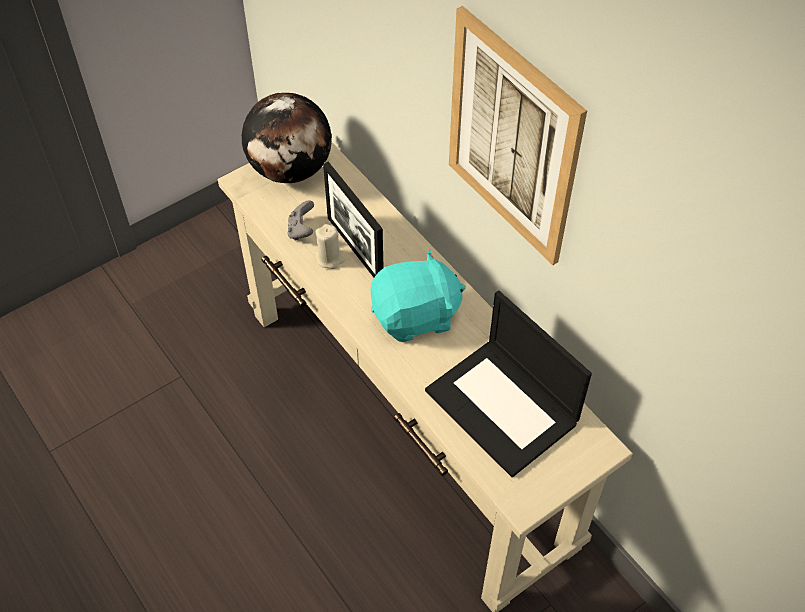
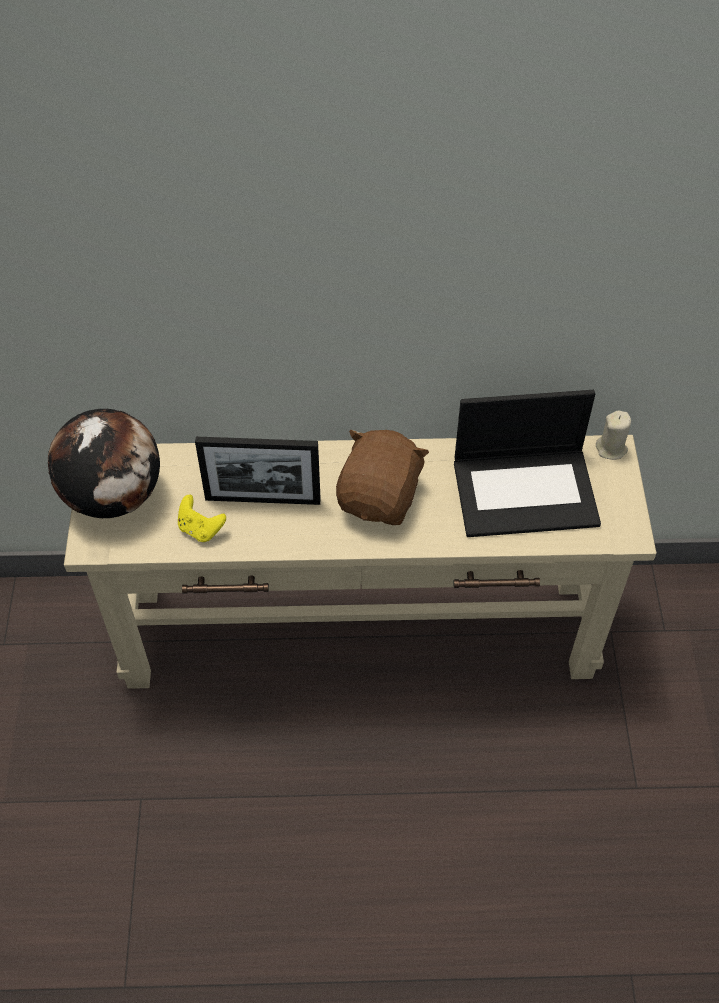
camera: 55 degrees left, 0 degrees up
grey game controller [288,200,314,241] -> yellow game controller [178,495,226,542]
beige candle [315,224,345,269] -> beige candle moved to [596,411,631,460]
turquoise plush toy [370,250,466,342] -> brown plush toy [336,430,429,525]
picture [449,6,587,265] -> none

